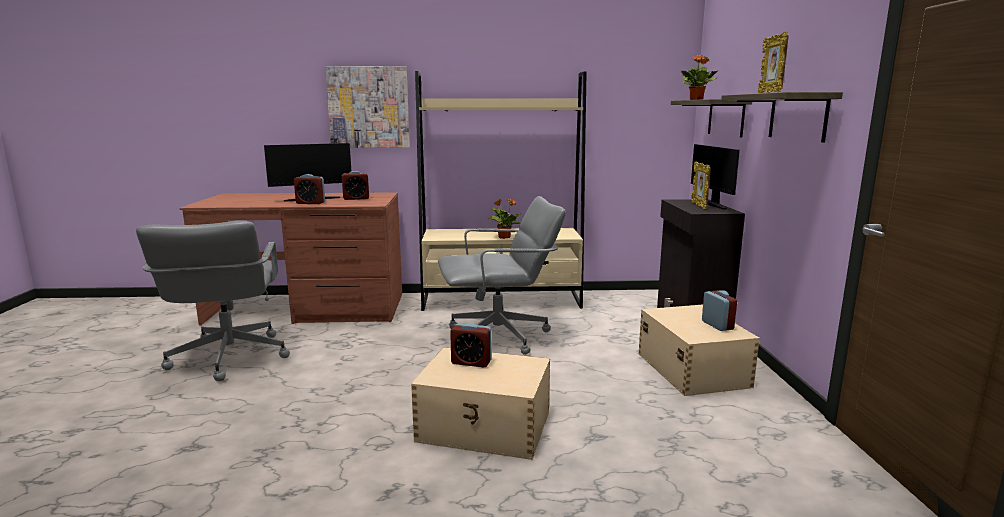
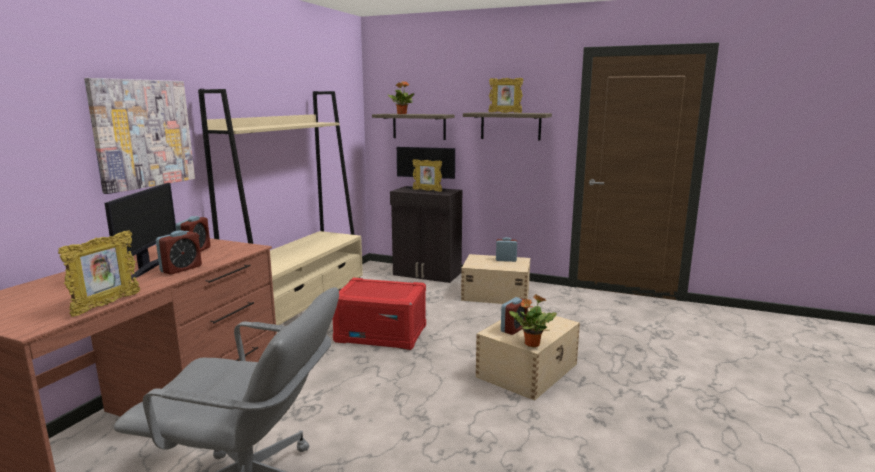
camera: 65 degrees left, 0 degrees up
grey office chair [438,196,566,355] -> red storage box [333,278,426,350]
potted plant [489,198,523,239] -> potted plant moved to [509,295,557,347]
none -> picture frame [58,230,140,317]

